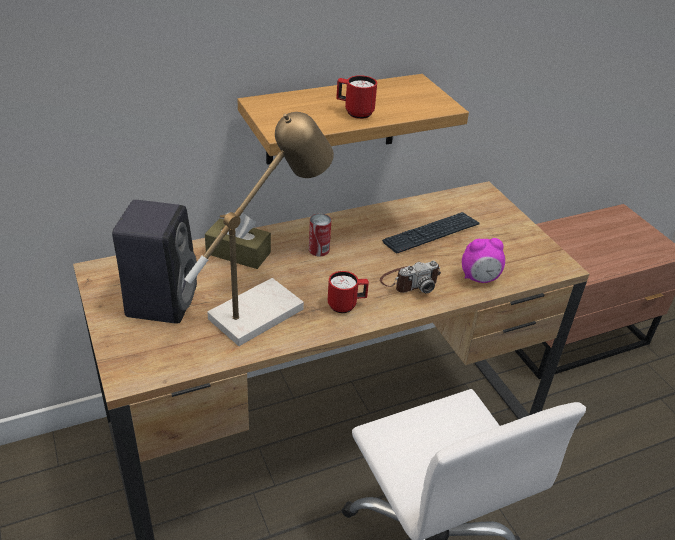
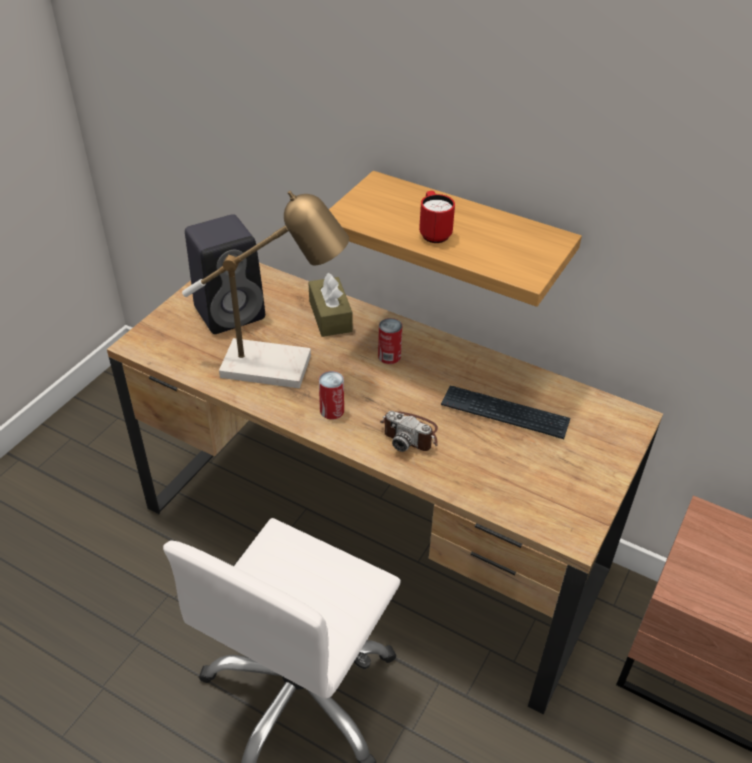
camera: 55 degrees right, 5 degrees up
red mug [328,271,369,313] -> can [319,371,344,420]
alarm clock [462,238,505,283] -> none

